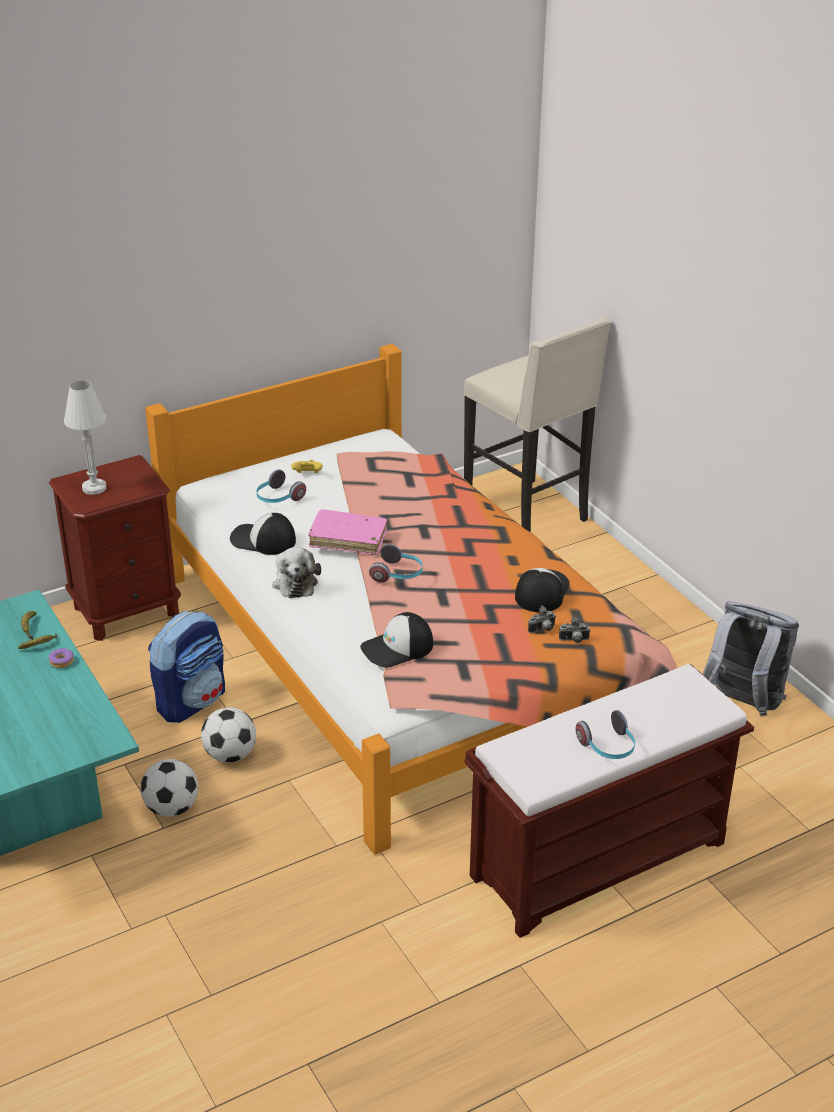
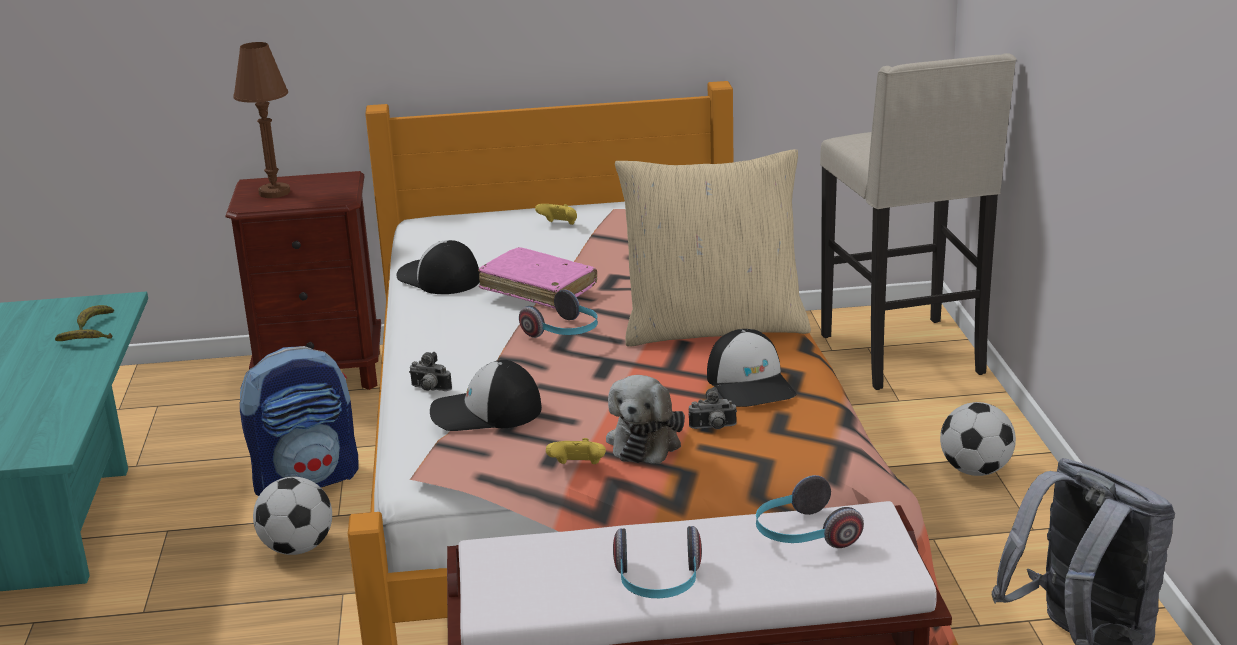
camera: 25 degrees right, 10 degrees down
donut [49,648,74,668] -> none
white table lamp [64,380,106,495] -> brown table lamp [233,42,290,198]
football [140,759,198,817] -> football moved to [940,402,1016,476]
headphones [256,469,306,503] -> headphones moved to [756,475,864,548]
plush toy [272,547,321,598] -> plush toy moved to [606,375,685,464]
cap [515,568,570,612] -> cap turned 120 degrees clockwise [707,329,797,407]
camera [559,616,590,643] -> camera moved to [409,352,452,391]
none -> yellow game controller [546,438,606,464]
none -> beige pillow [615,149,811,347]

